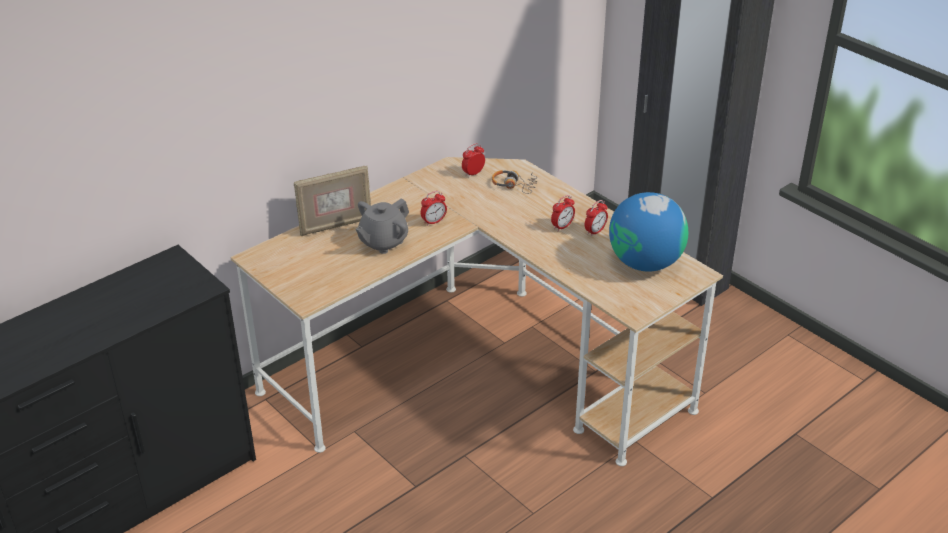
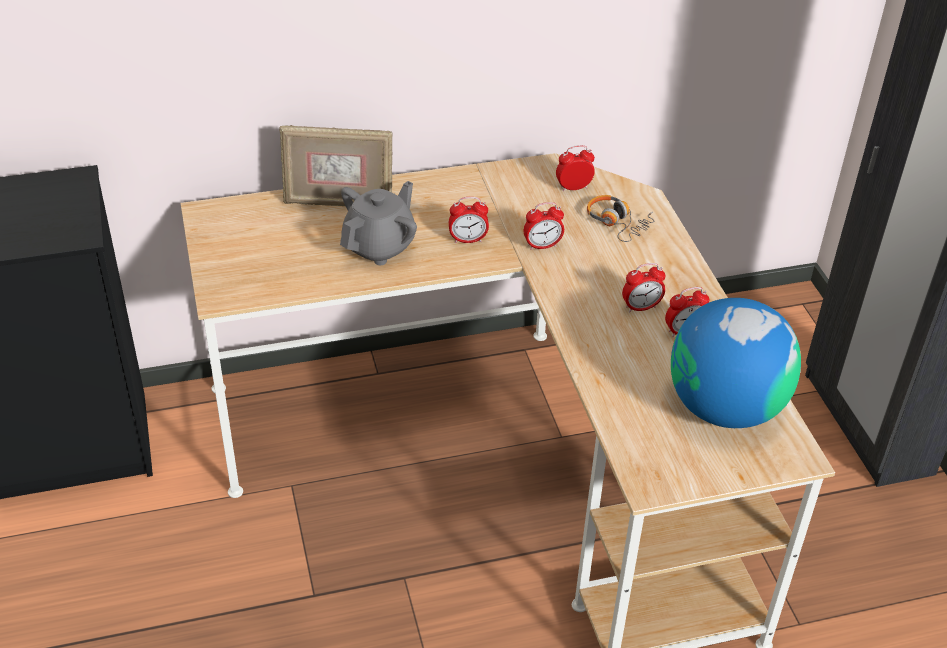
camera: 25 degrees right, 5 degrees up
grey teapot [356,199,409,254] -> grey teapot turned 150 degrees clockwise [340,181,417,265]
none -> alarm clock [524,202,564,250]

